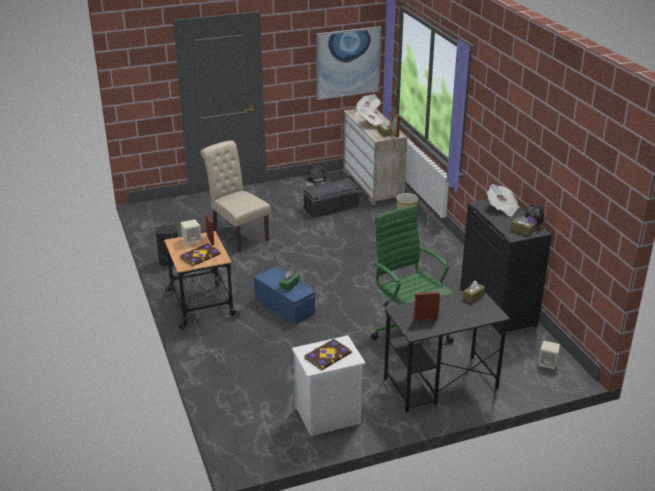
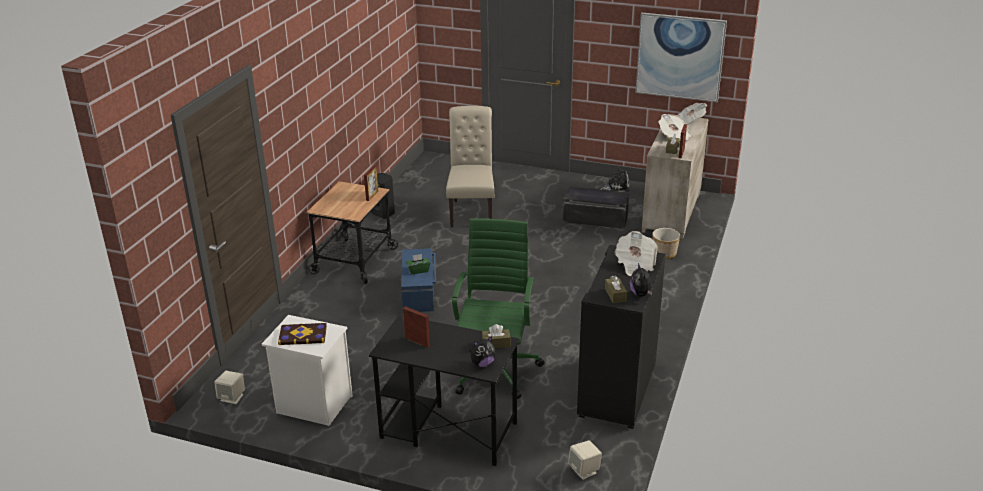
camera: 40 degrees right, 0 degrees up
beige speaker [180,219,201,245] -> beige speaker moved to [215,371,245,404]
book [180,243,221,266] -> none
none -> plush toy [470,336,496,367]

